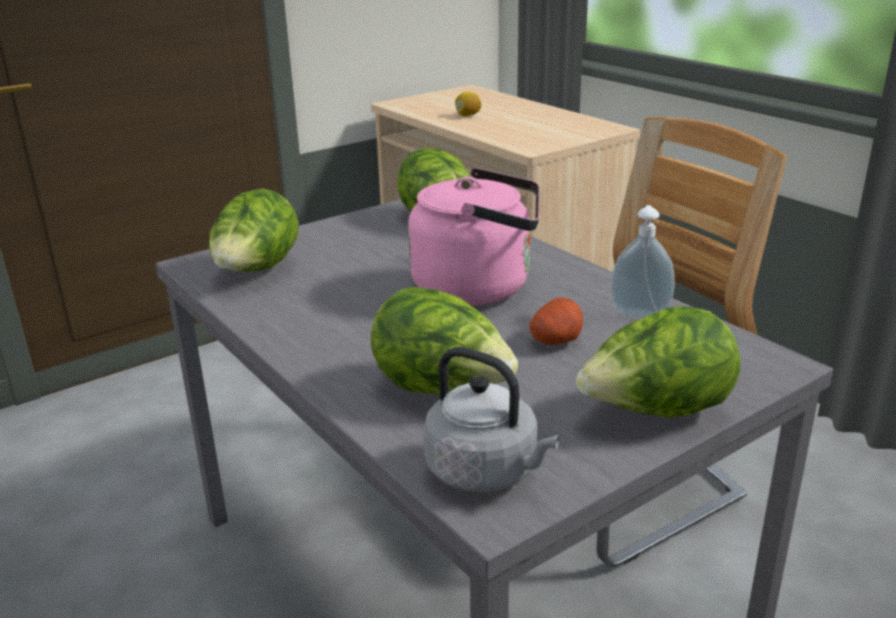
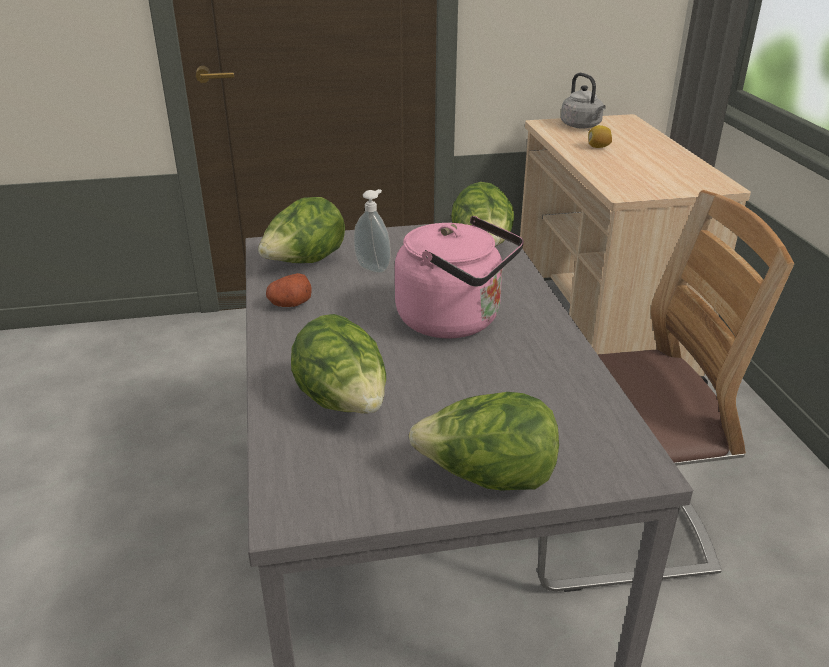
camera: 25 degrees right, 5 degrees up
grey kettle [424,347,560,493] -> grey kettle moved to [561,73,606,129]
potato [529,297,583,345] -> potato moved to [266,273,312,307]
soap dispenser [611,205,675,319] -> soap dispenser moved to [354,189,391,273]

